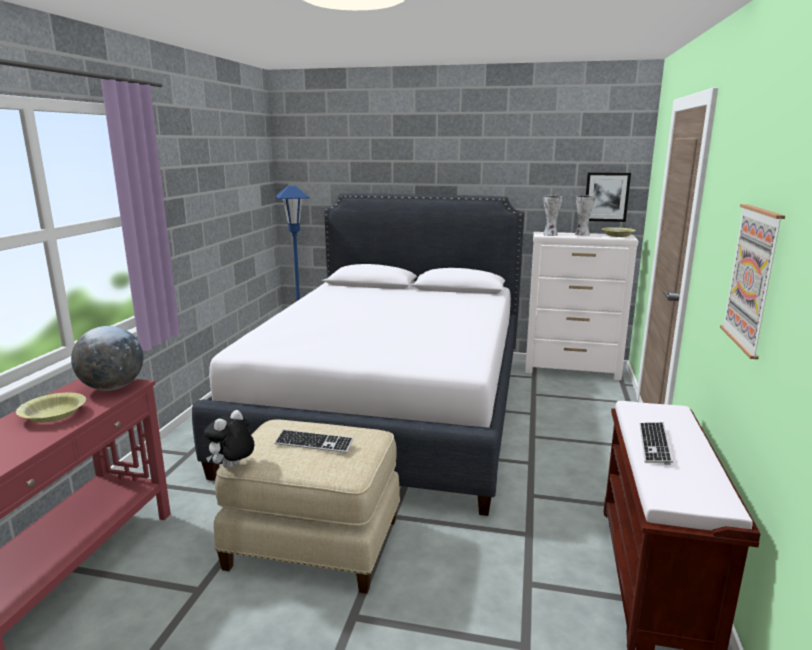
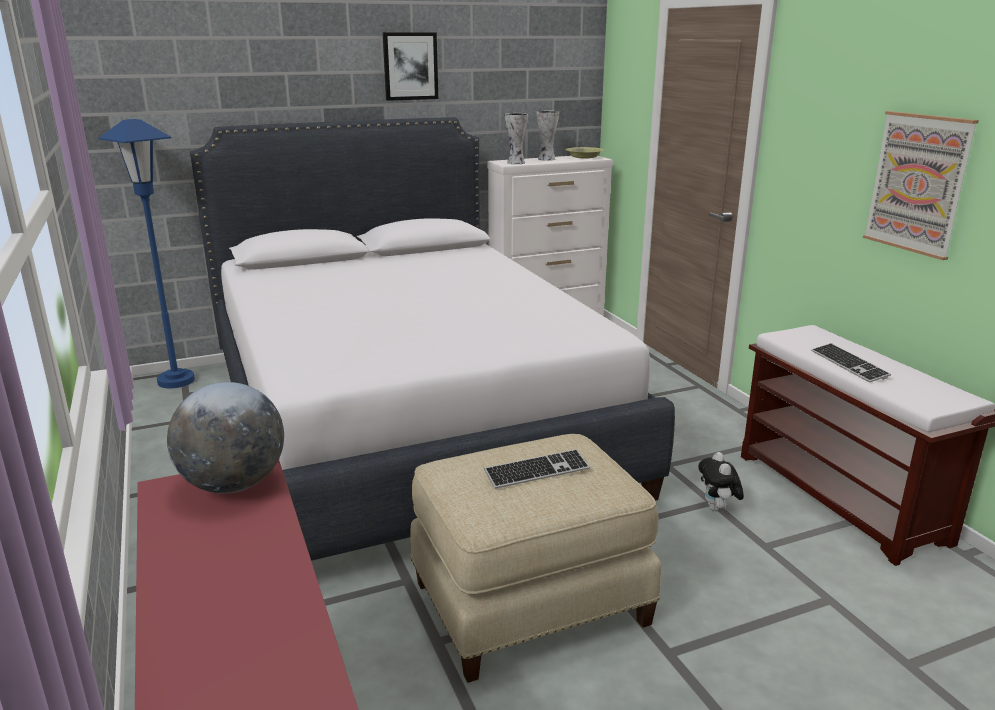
camera: 35 degrees left, 5 degrees up
yellow bowl [16,393,86,423] -> none
plush toy [204,410,254,468] -> plush toy moved to [698,452,744,511]
picture [586,172,631,222] -> picture moved to [383,32,438,101]

